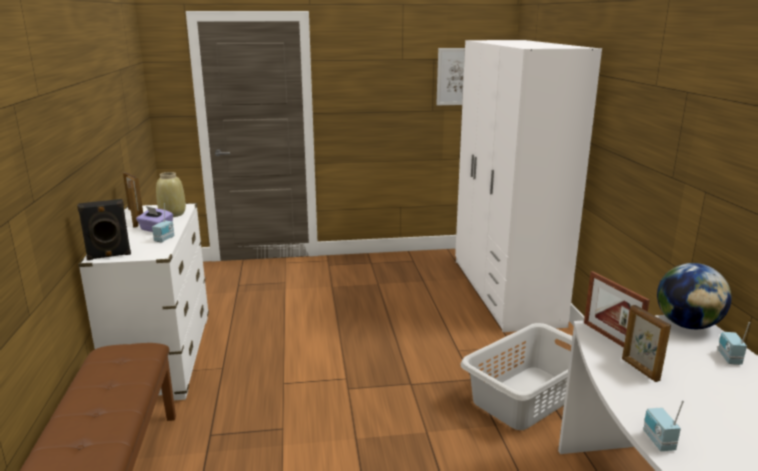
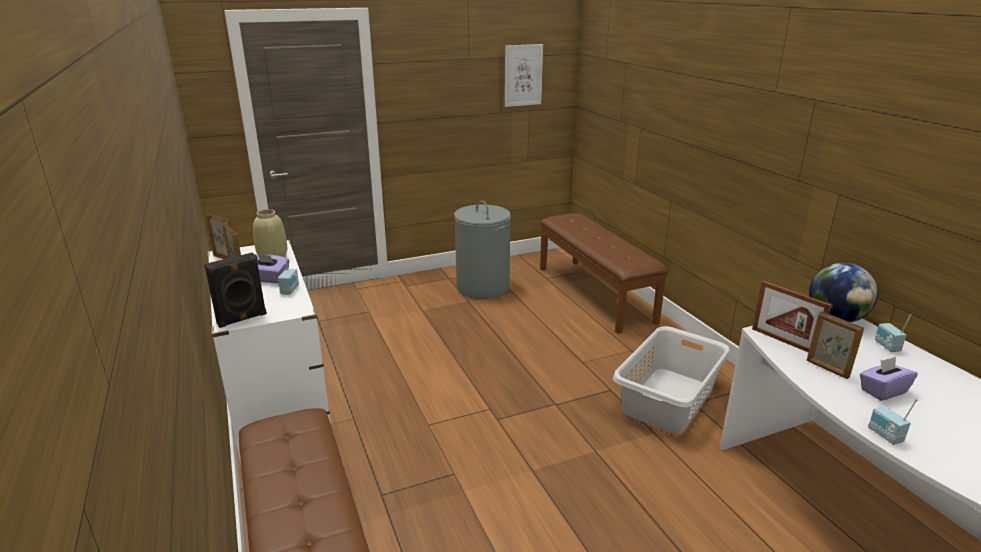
camera: 15 degrees left, 5 degrees up
white wardrobe [455,40,602,332] -> brown bench [540,213,668,334]
none -> grey laundry basket [454,201,511,299]
none -> purple tissue box [860,357,918,401]

